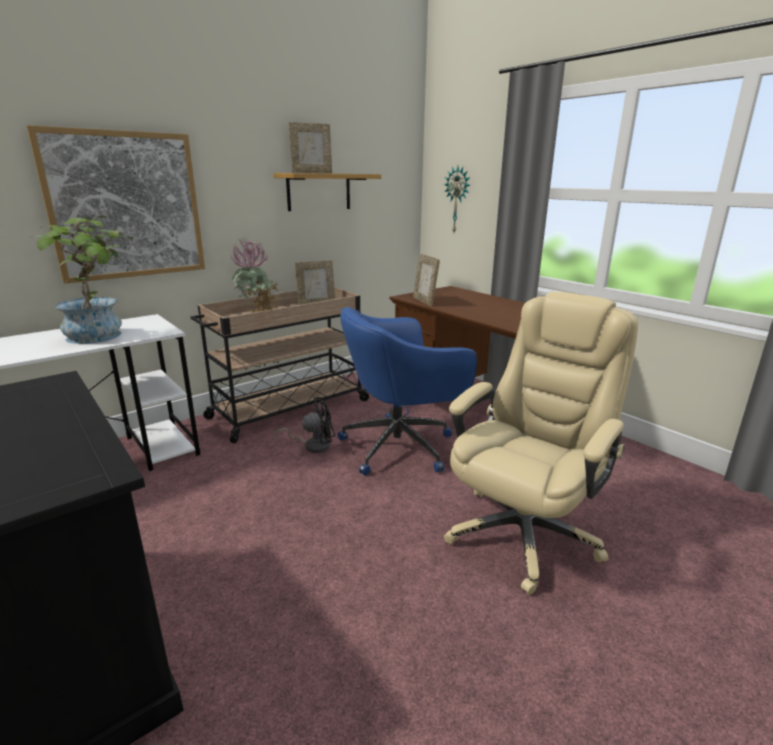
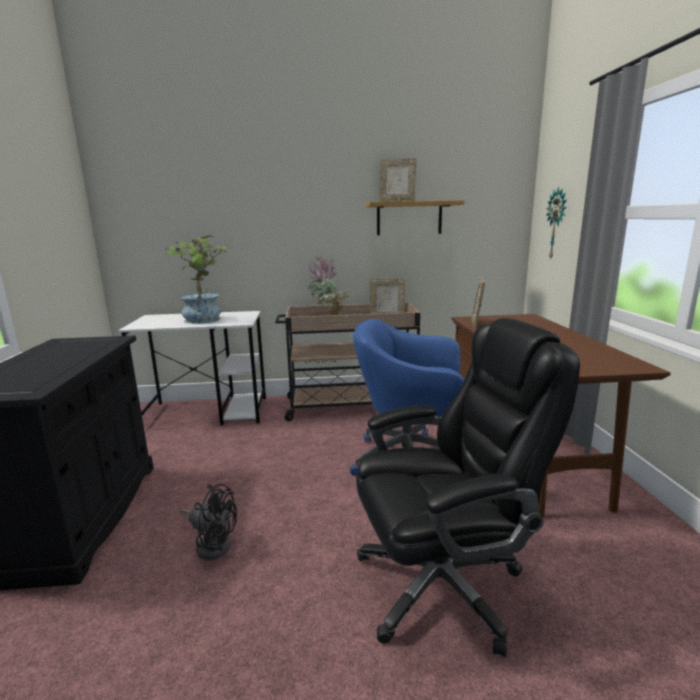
camera: 35 degrees right, 5 degrees down
picture [27,125,205,284] -> none
black fan [273,397,335,453] -> black fan moved to [180,484,237,560]
beige office chair [444,292,638,595] -> black office chair [356,318,580,657]

